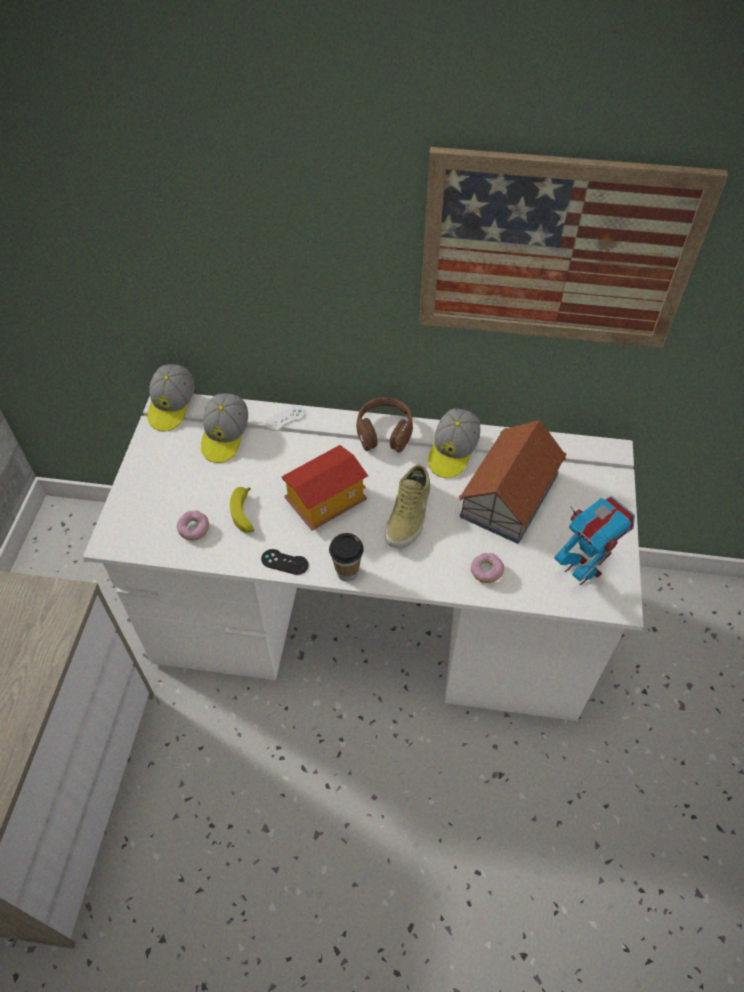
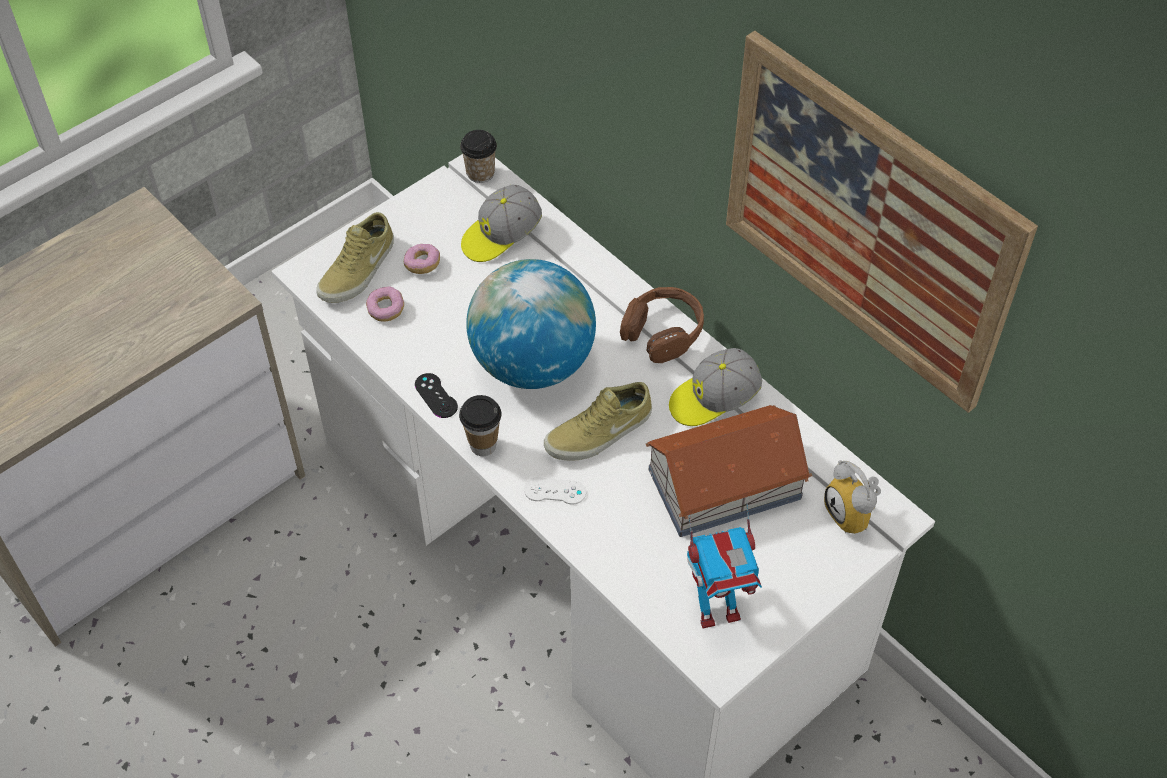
camera: 40 degrees right, 0 degrees up
cap [147,364,194,431] -> cup [460,130,497,183]
banana [230,487,254,533] -> none
white game controller [265,406,305,431] -> white game controller moved to [524,477,586,505]
toy house [282,445,368,531] -> globe [466,259,596,389]
donut [471,553,504,583] -> donut moved to [404,244,440,274]
toy robot [554,496,635,586] -> toy robot turned 75 degrees clockwise [687,503,762,629]
none -> beige shoe [316,212,394,303]
none -> alarm clock [824,460,881,534]

